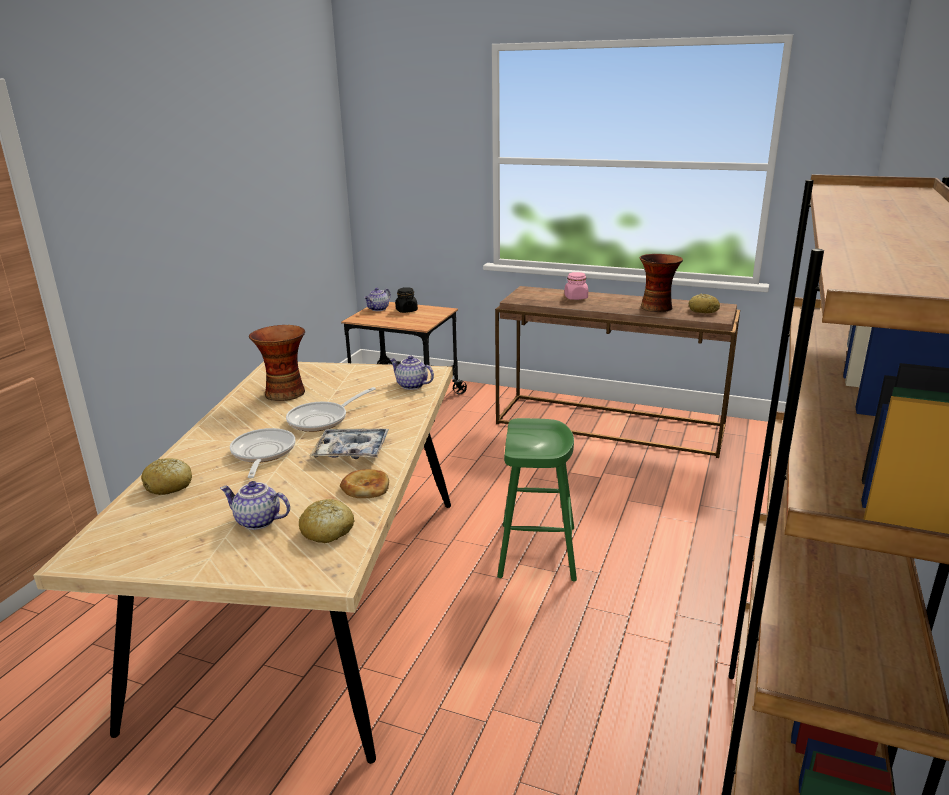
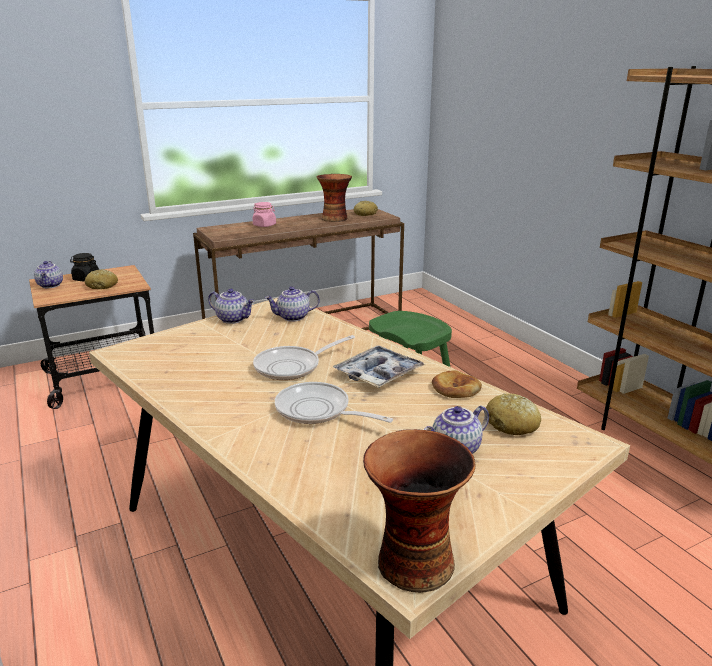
camera: 50 degrees left, 0 degrees up
bread [141,458,192,495] -> bread moved to [85,269,118,289]
vase [249,325,305,401] -> vase moved to [363,429,475,593]
frying pan [286,387,376,432] -> frying pan turned 60 degrees clockwise [253,335,355,380]
none -> teapot [208,289,255,324]

